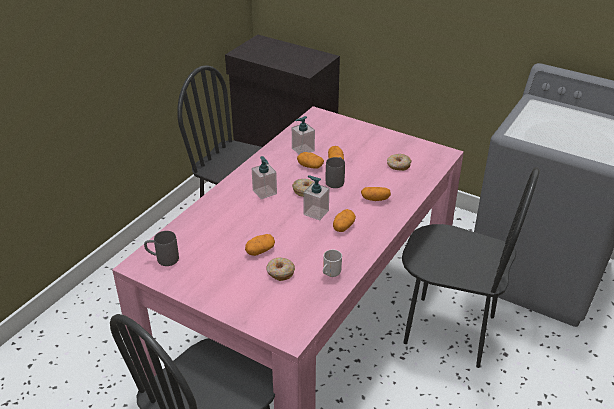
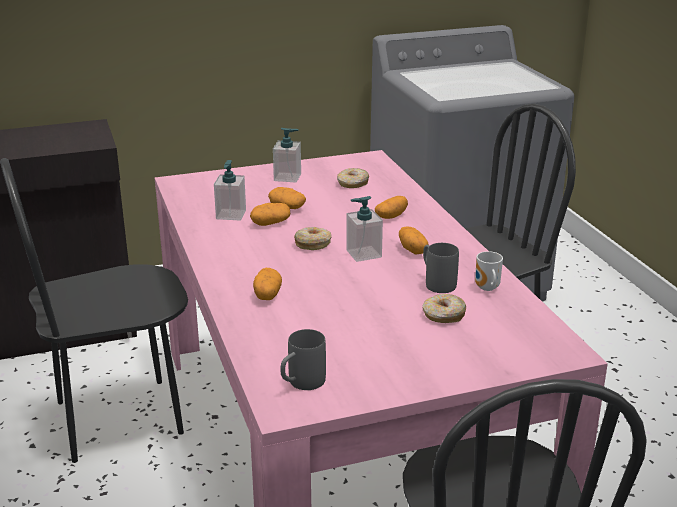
camera: 50 degrees left, 10 degrees down
potato [245,234,275,256] -> potato moved to [253,268,282,300]
soap dispenser [252,156,277,199] -> soap dispenser moved to [273,128,301,182]
grey mug [326,157,345,188] -> grey mug moved to [423,243,459,293]

